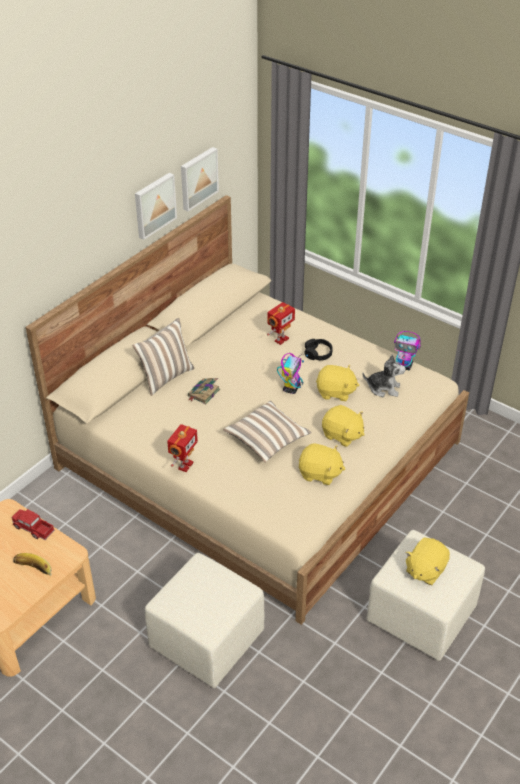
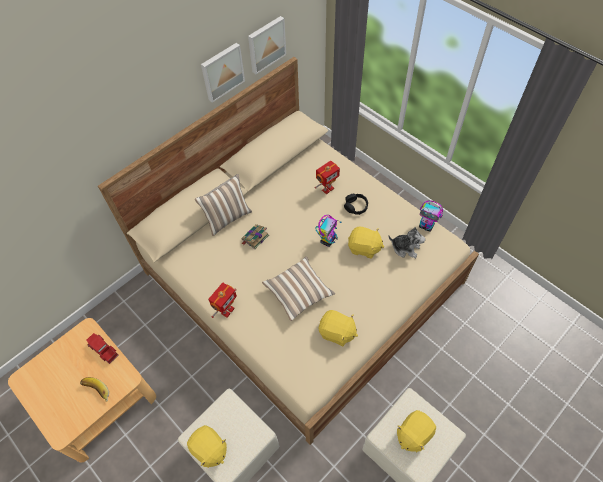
camera: 10 degrees right, 15 degrees up
yellow plush toy [322,405,365,447] -> yellow plush toy moved to [187,425,227,468]

